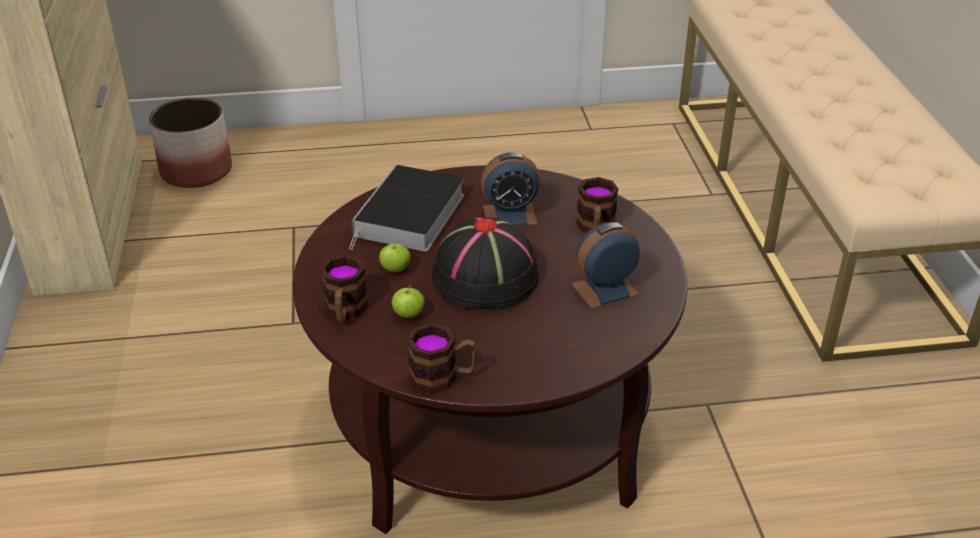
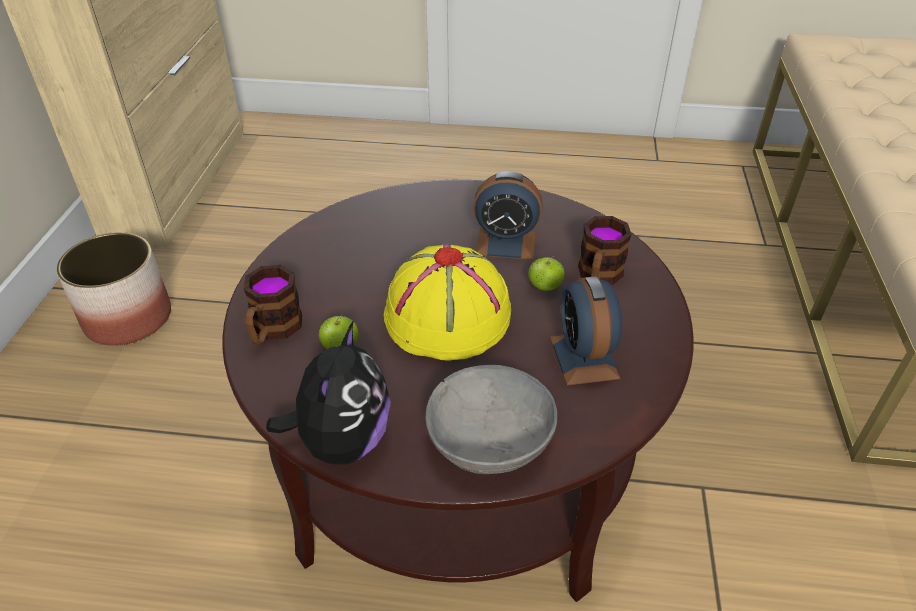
camera: 15 degrees right, 5 degrees up
planter [149,98,232,188] -> planter moved to [56,232,171,346]
book [349,165,464,252] -> none
apple [379,241,410,272] -> apple moved to [528,256,565,291]
mug [407,323,477,394] -> plush toy [266,322,391,464]
black hat [431,217,539,310] -> yellow hat [384,244,511,361]
alarm clock [571,222,640,309] -> alarm clock turned 90 degrees counterclockwise [550,276,622,385]
none -> grey bowl [425,365,557,474]

